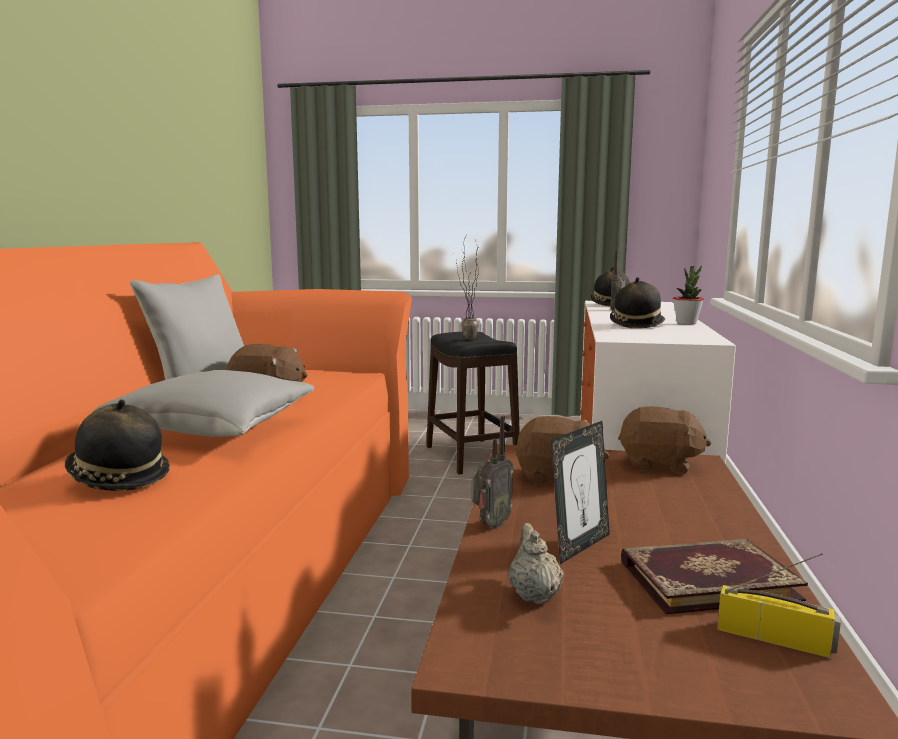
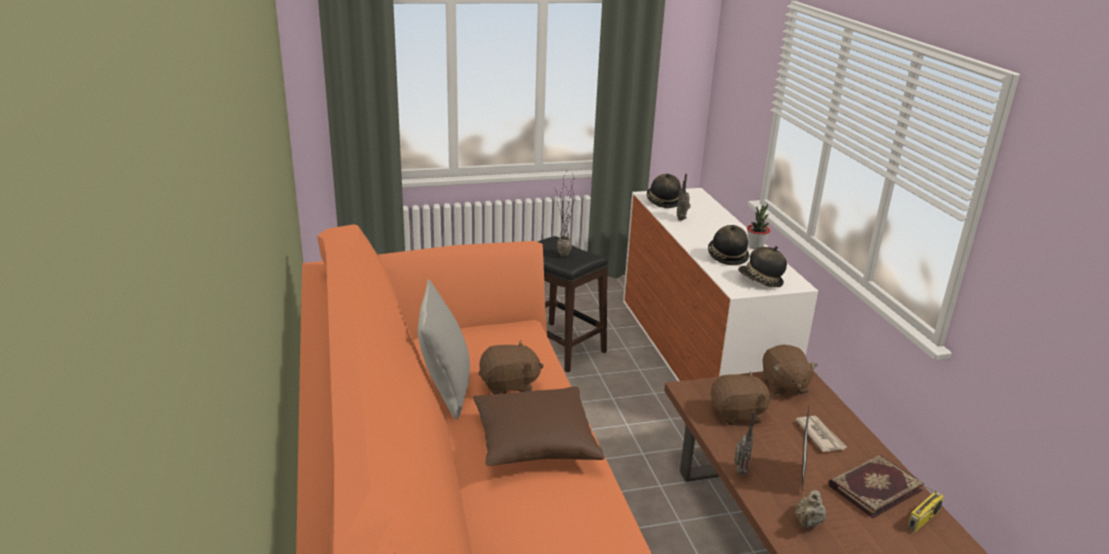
camera: 25 degrees left, 15 degrees up
hat [65,399,170,491] -> hat moved to [738,246,787,287]
grey pillow [92,370,314,437] -> brown pillow [473,386,605,466]
beige teapot [508,523,564,604] -> beige teapot turned 120 degrees counterclockwise [795,490,826,529]
brown plush toy [618,406,711,474] -> brown plush toy turned 90 degrees clockwise [763,345,818,396]
radio [717,553,841,658] -> radio turned 135 degrees clockwise [907,485,944,532]
none -> newspaper [795,416,847,452]

